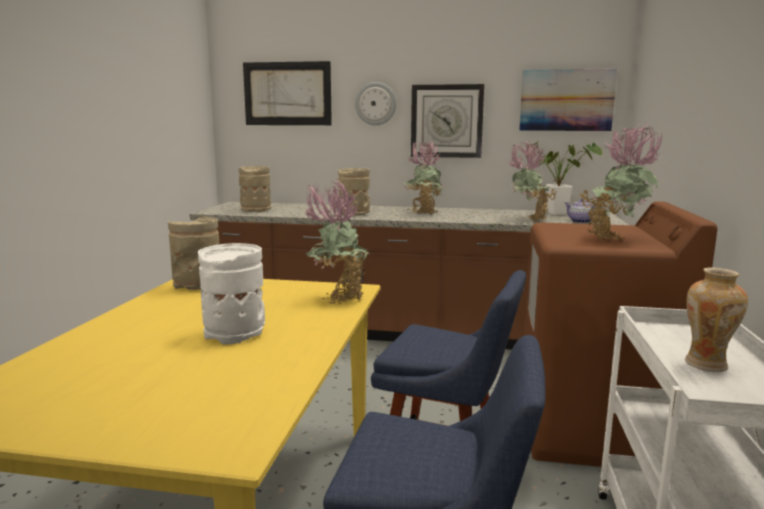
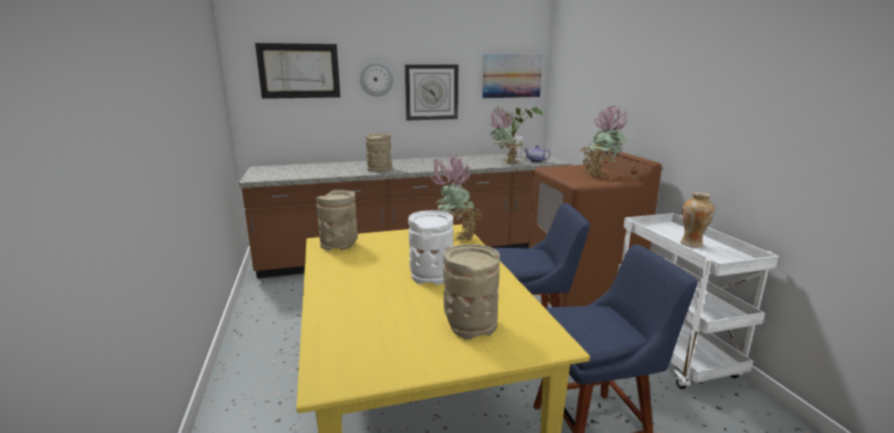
camera: 25 degrees left, 5 degrees up
beige vase [238,166,271,213] -> beige vase moved to [444,244,500,340]
potted plant [404,140,445,215] -> none

